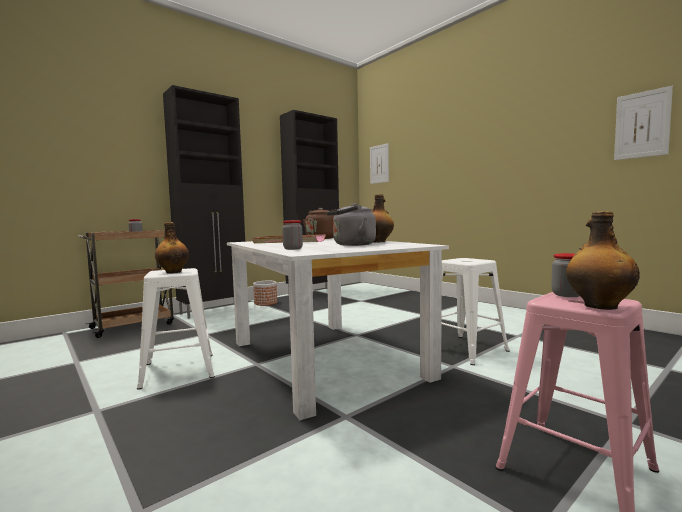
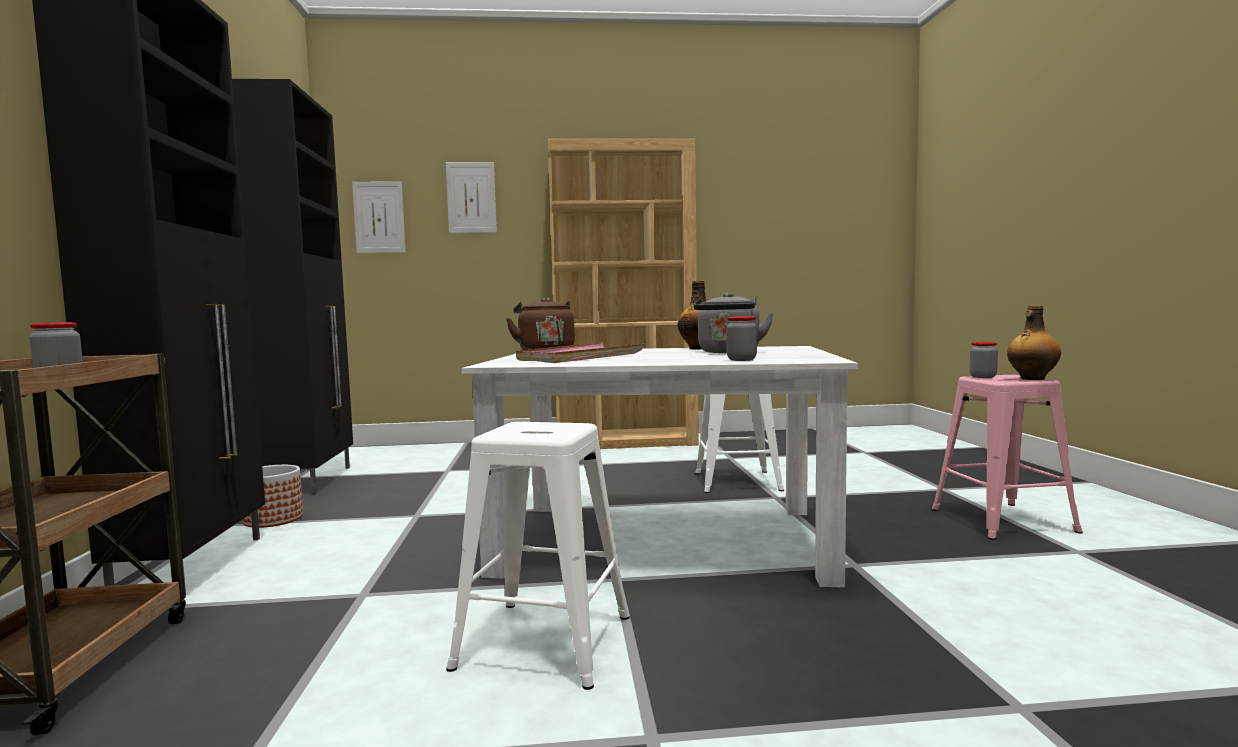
camera: 55 degrees left, 0 degrees up
bottle [155,222,189,273] -> none
picture [614,86,673,160] -> picture moved to [446,162,497,233]
none -> brown bookcase [548,138,699,449]

